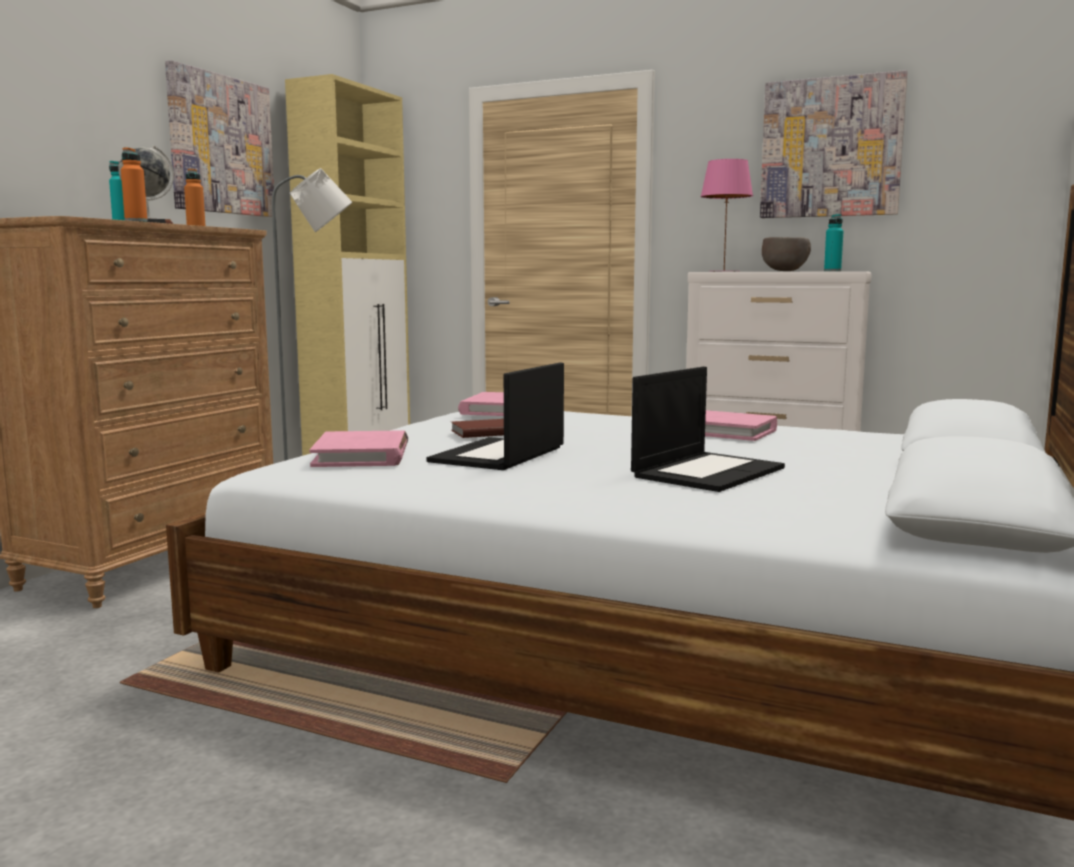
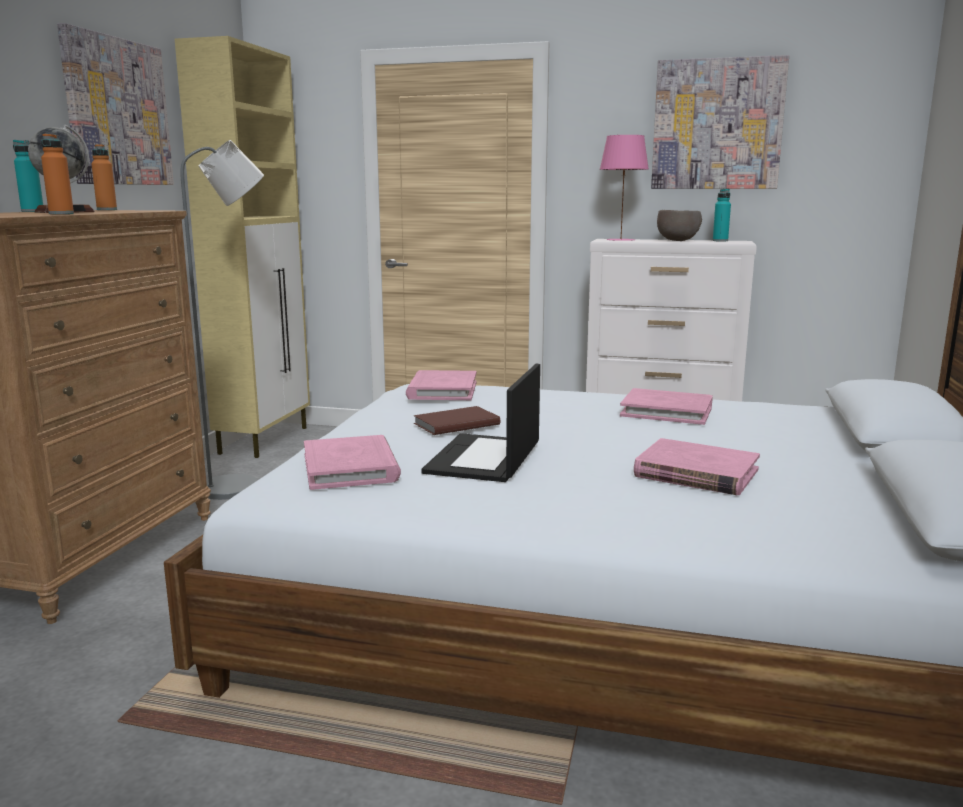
camera: 10 degrees left, 5 degrees up
laptop [631,367,785,492] -> pink book [634,438,760,495]

